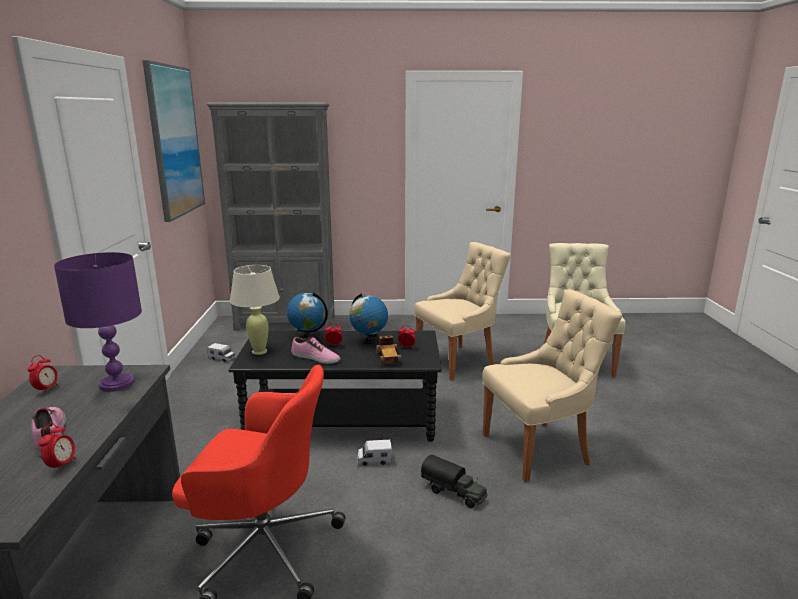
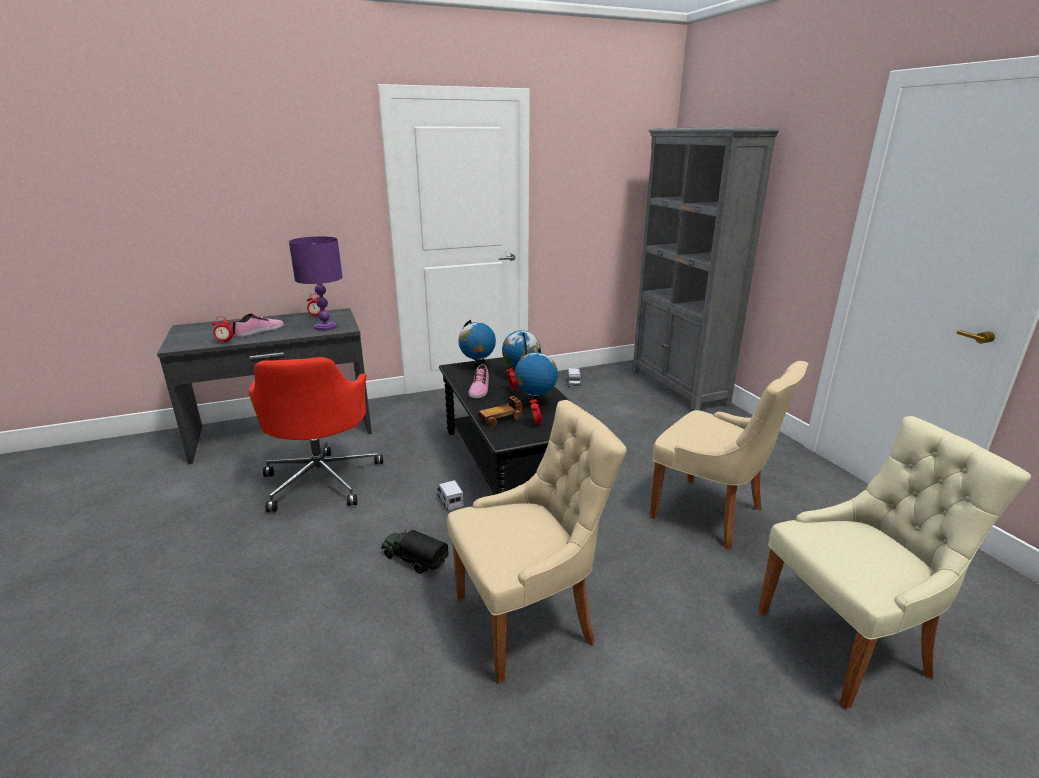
camera: 70 degrees right, 5 degrees up
picture [142,60,205,222] -> none
beige table lamp [230,265,280,355] -> globe [458,320,496,369]
toy truck [421,454,488,508] -> toy truck turned 105 degrees clockwise [381,530,449,574]
beige chair [483,289,622,482] -> beige chair turned 75 degrees counterclockwise [447,400,627,684]

